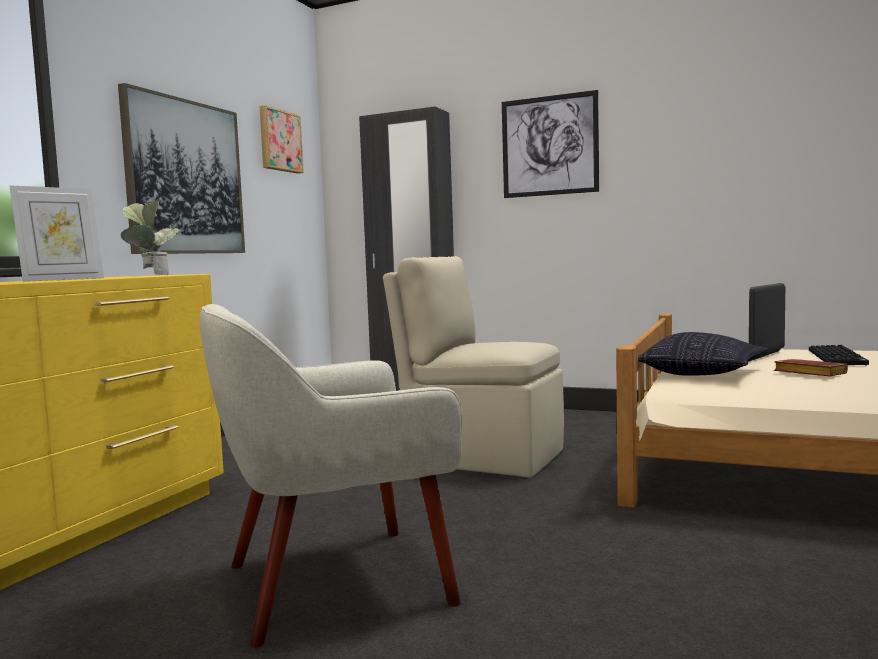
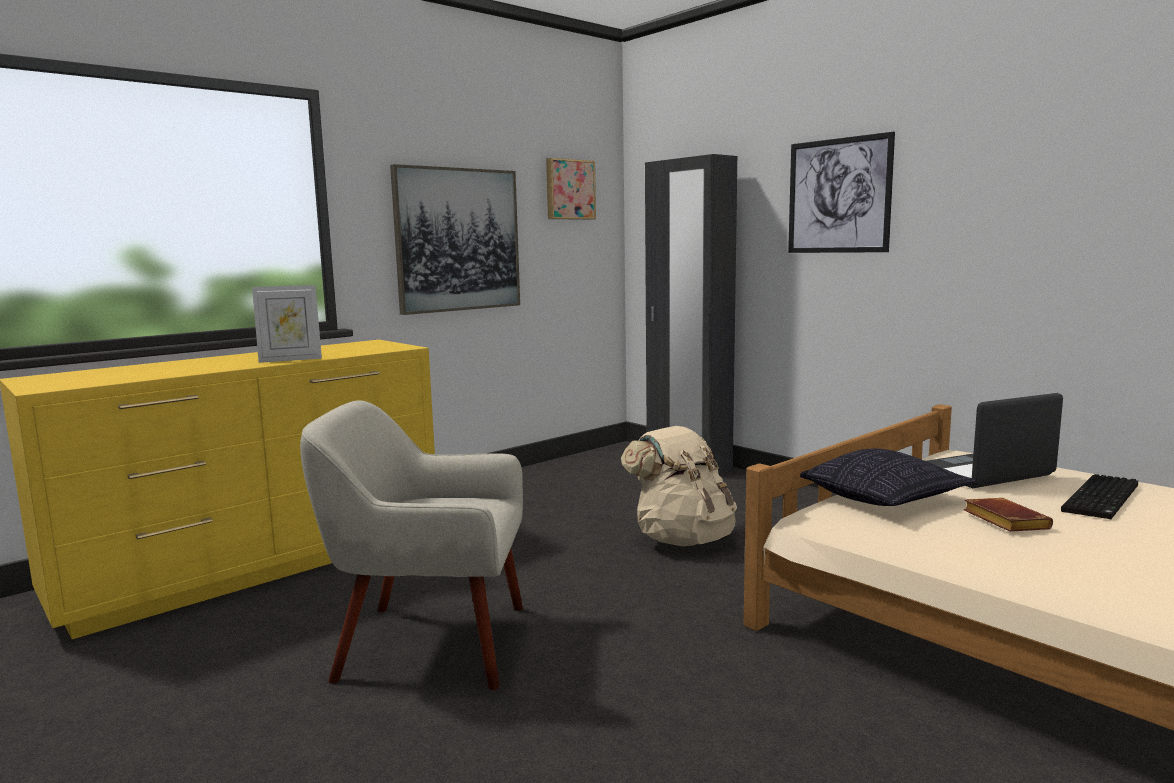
camera: 25 degrees right, 5 degrees up
potted plant [121,199,179,275] -> none
beige chair [383,256,564,478] -> beige backpack [621,426,737,546]

